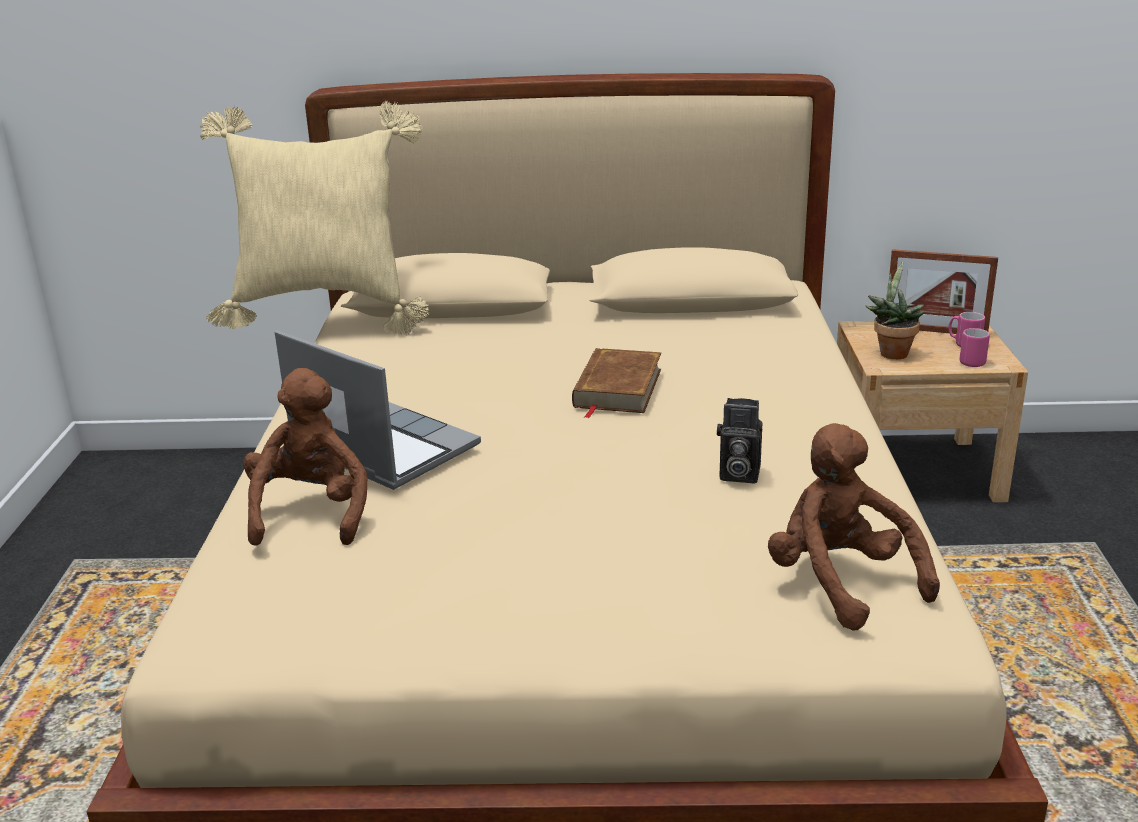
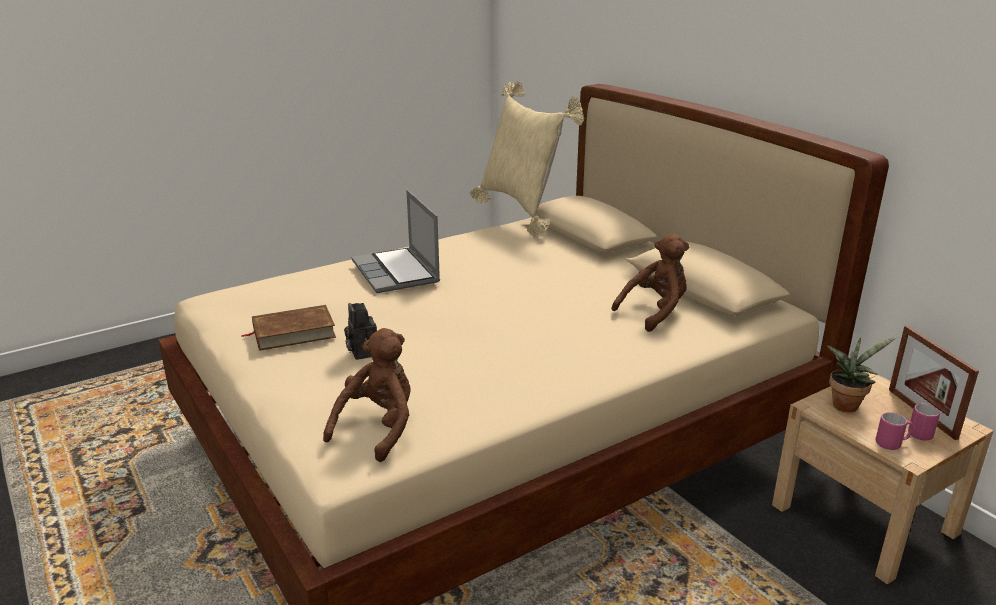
camera: 55 degrees right, 0 degrees up
brown plush toy [243,368,367,546] -> brown plush toy moved to [611,234,690,332]
laptop [275,330,481,490] -> laptop turned 150 degrees clockwise [352,190,440,293]
brown book [572,348,661,418] -> brown book moved to [241,305,336,351]
camera [717,398,762,484] -> camera moved to [344,303,377,360]

